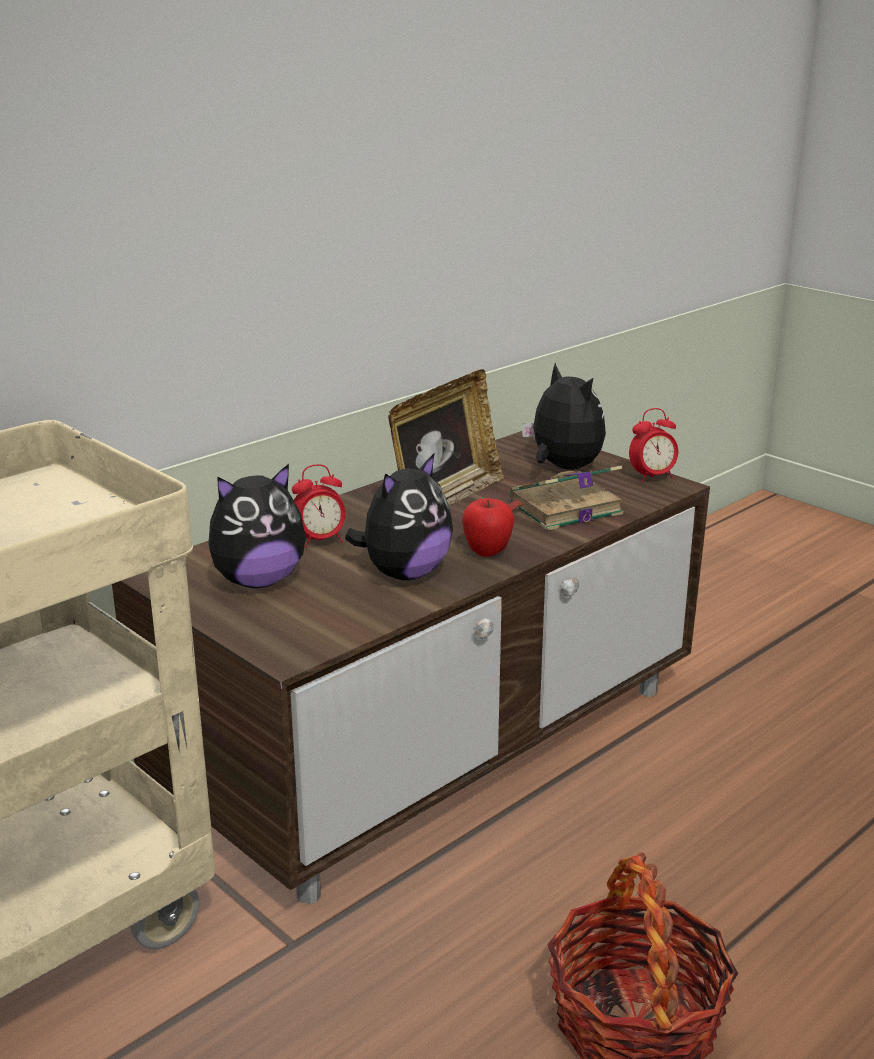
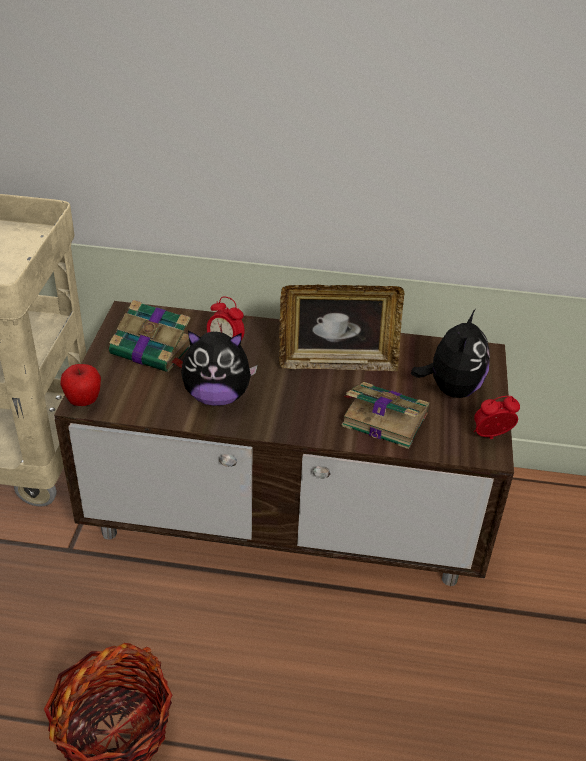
camera: 50 degrees right, 15 degrees up
plush toy [208,464,306,588] -> book [109,300,191,372]
apple [462,498,515,557] -> apple moved to [60,364,101,406]
alarm clock [629,408,678,482] -> alarm clock turned 135 degrees clockwise [474,396,520,439]

